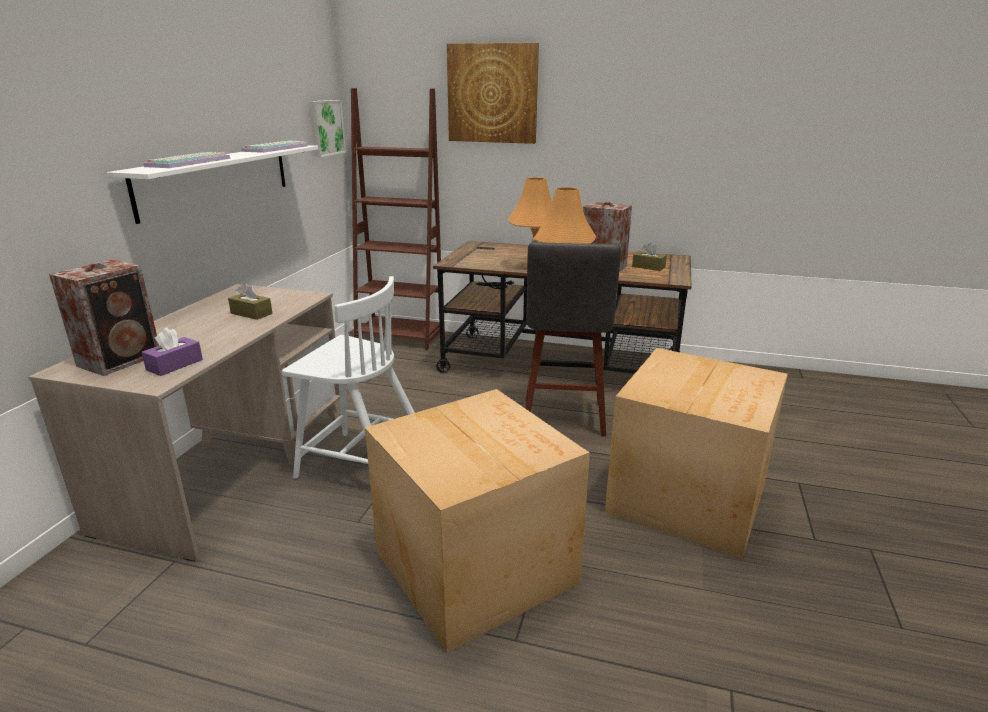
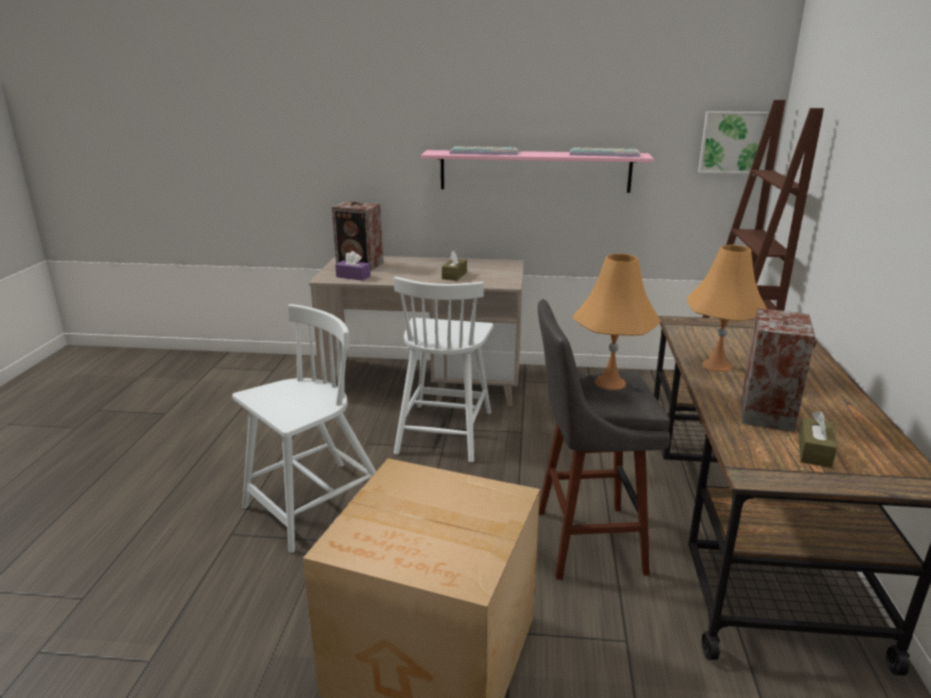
camera: 80 degrees right, 0 degrees up
white shelf [107,145,318,224] -> pink shelf [421,150,654,193]
cardboard box [365,389,590,653] -> white chair [232,304,376,553]
picture [447,42,539,144] -> none

